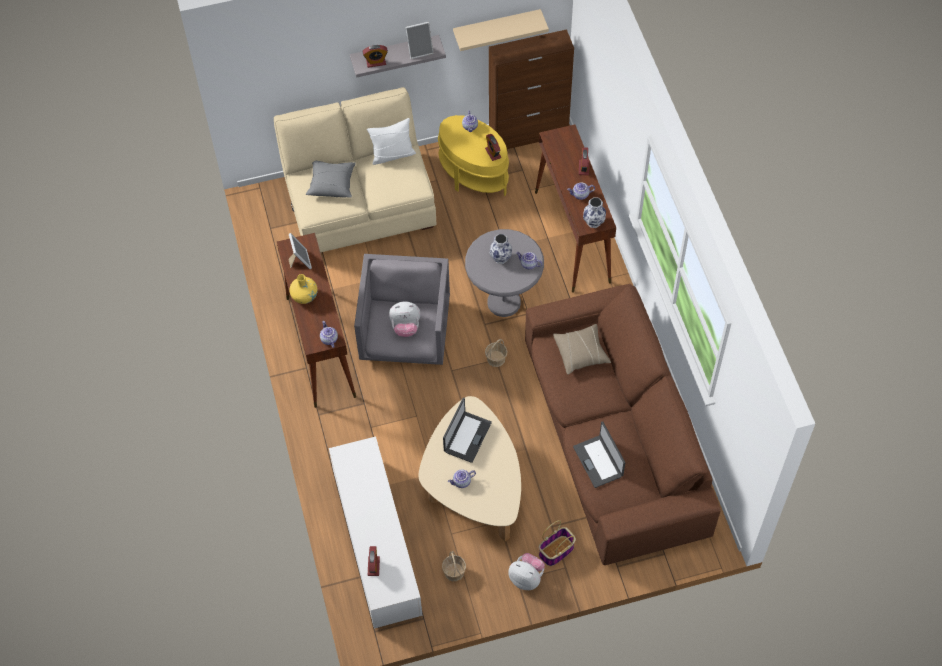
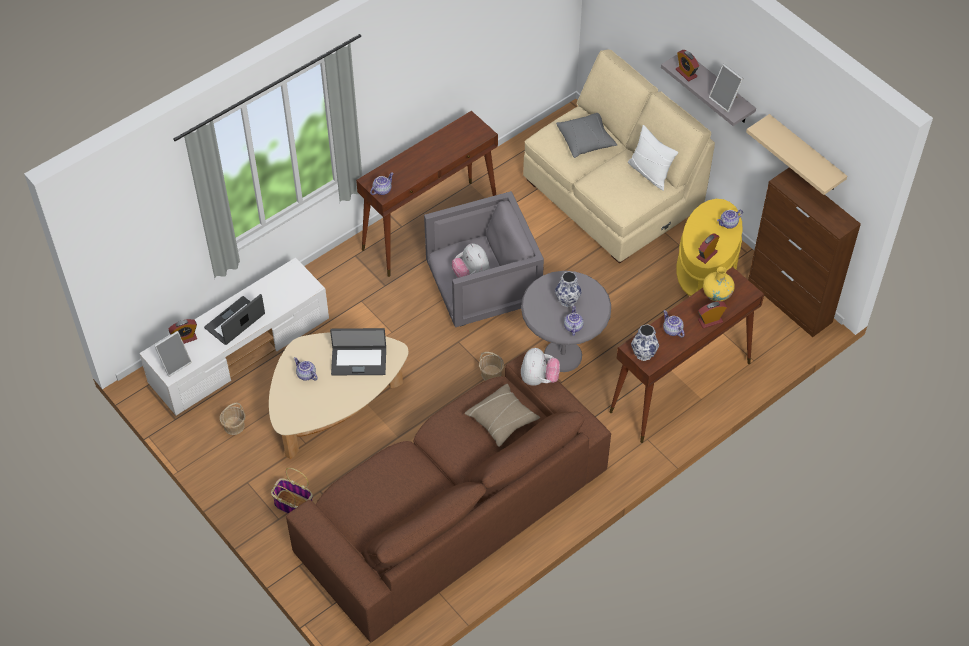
camera: 65 degrees right, 5 degrees down
picture frame [288,233,312,269] -> picture frame moved to [154,331,192,377]
yellow vase [289,274,318,304] -> yellow vase moved to [703,267,735,302]
plush toy [508,553,545,590] -> plush toy moved to [521,348,560,386]
laptop [573,421,625,488] -> laptop moved to [204,294,265,345]

